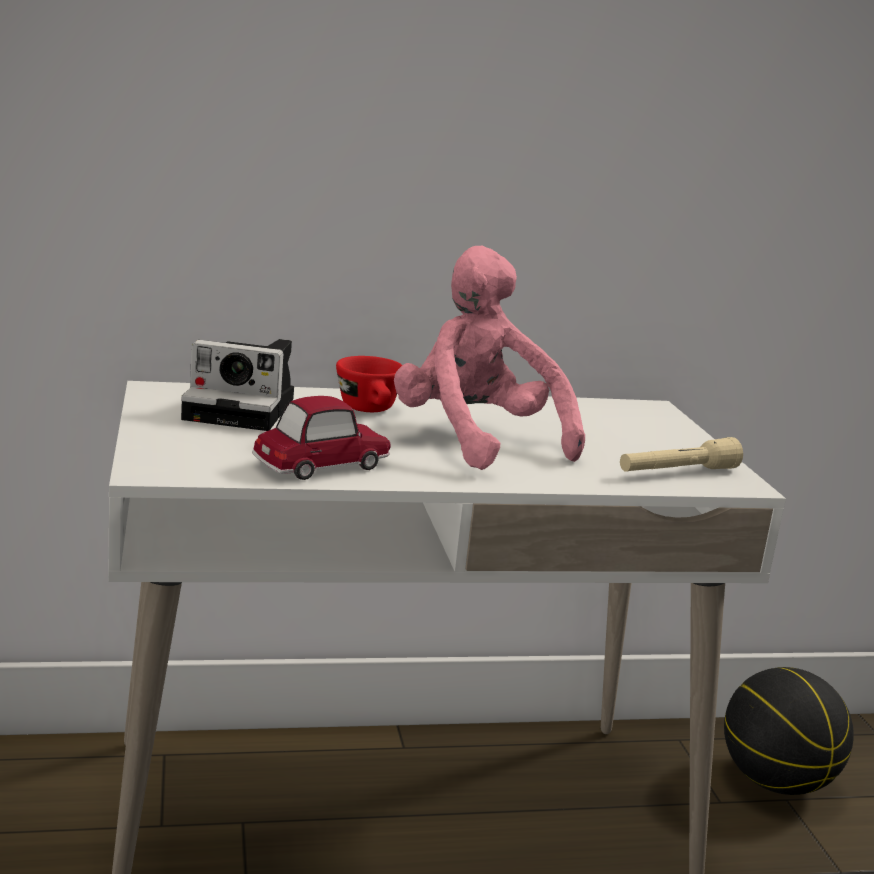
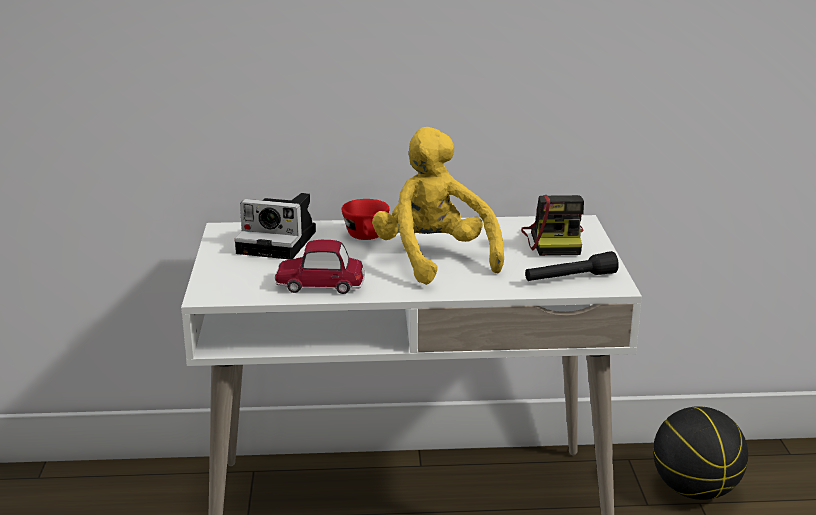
camera: 10 degrees right, 5 degrees up
toy car [252,396,391,480] -> toy car turned 150 degrees counterclockwise [275,240,365,294]
pink plush toy [394,246,585,470] -> yellow plush toy [372,127,504,285]
beige flashlight [620,437,743,472] -> black flashlight [525,251,619,281]
none -> camera [521,195,584,256]

